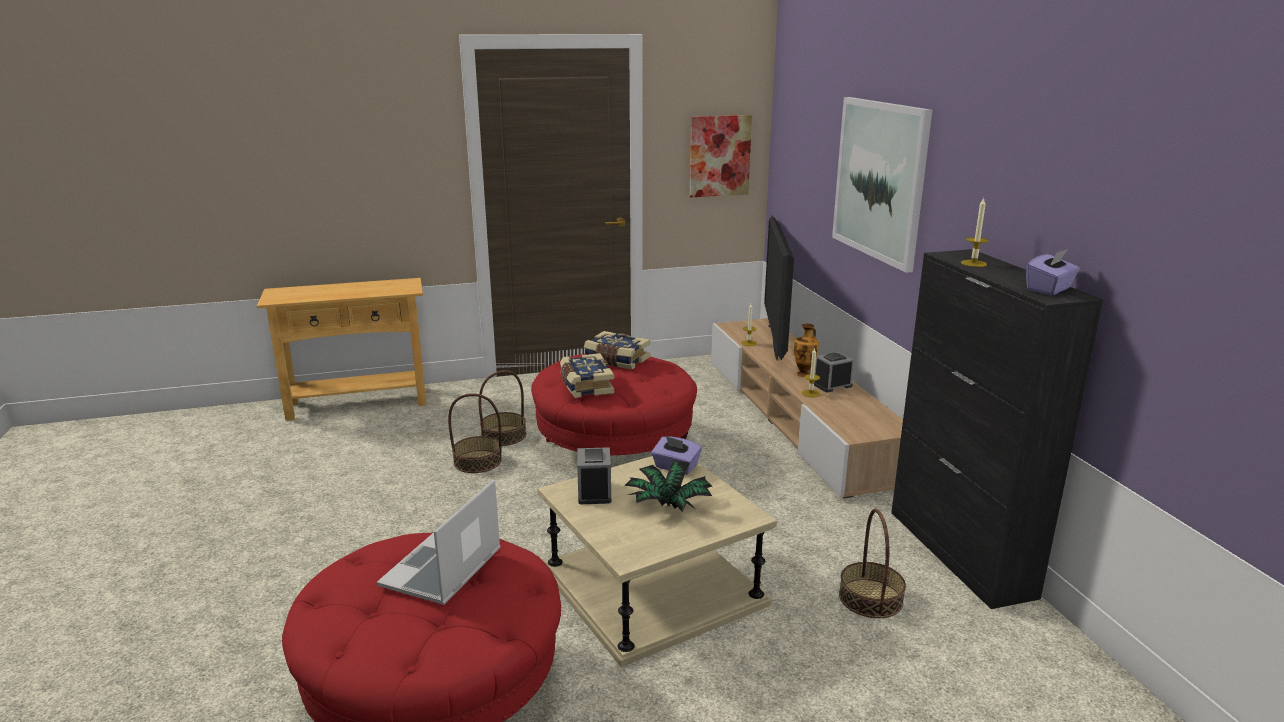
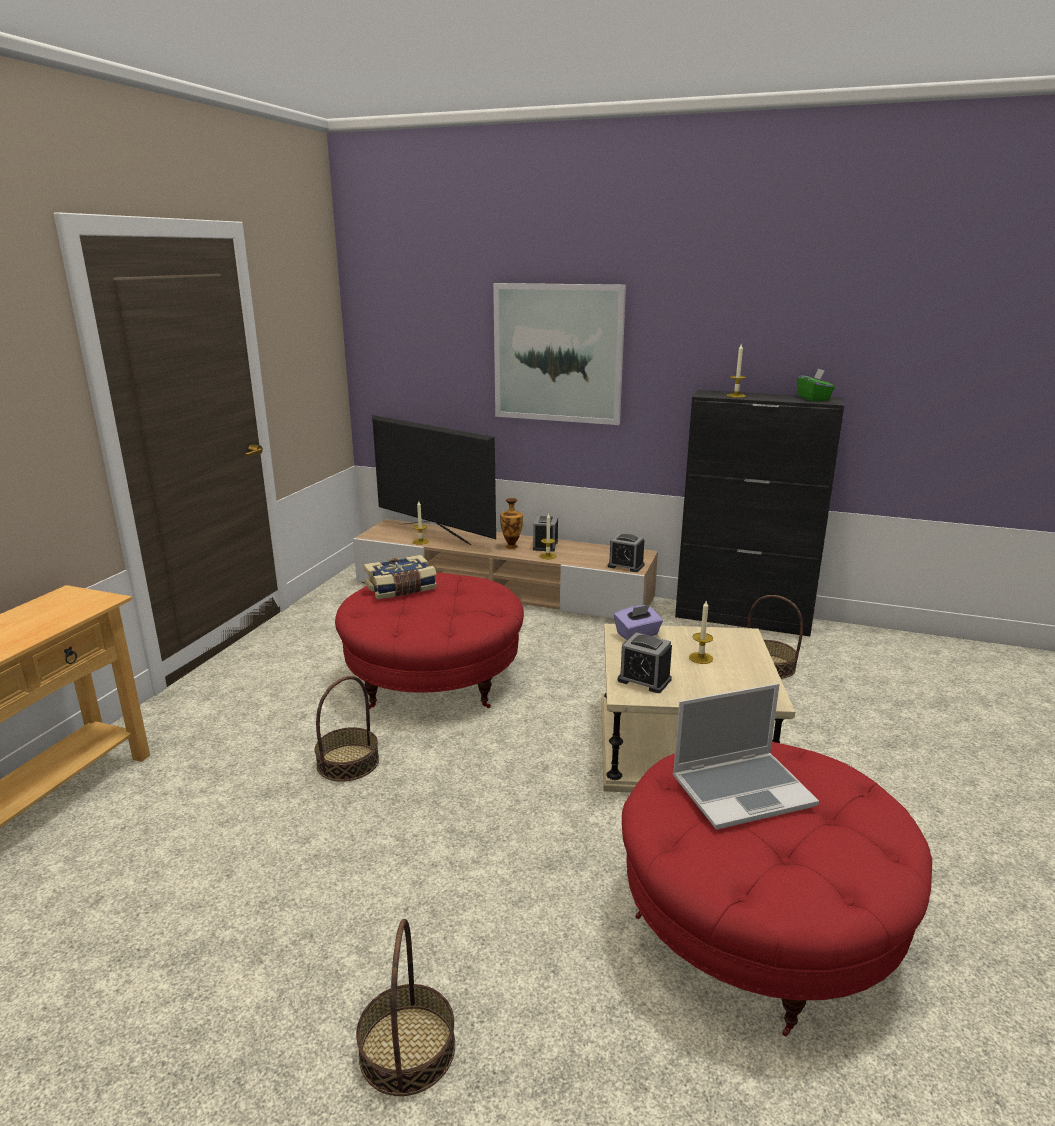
camera: 55 degrees left, 0 degrees up
laptop [377,480,501,605] -> laptop turned 75 degrees counterclockwise [673,683,819,829]
basket [479,370,526,446] -> basket moved to [356,919,455,1096]
book [560,353,614,398] -> none
potted plant [624,460,712,512] -> candle [689,601,713,664]
picture [689,115,752,197] -> none
purple tissue box [1026,249,1080,295] -> green tissue box [797,368,835,401]
none -> alarm clock [607,534,645,572]

